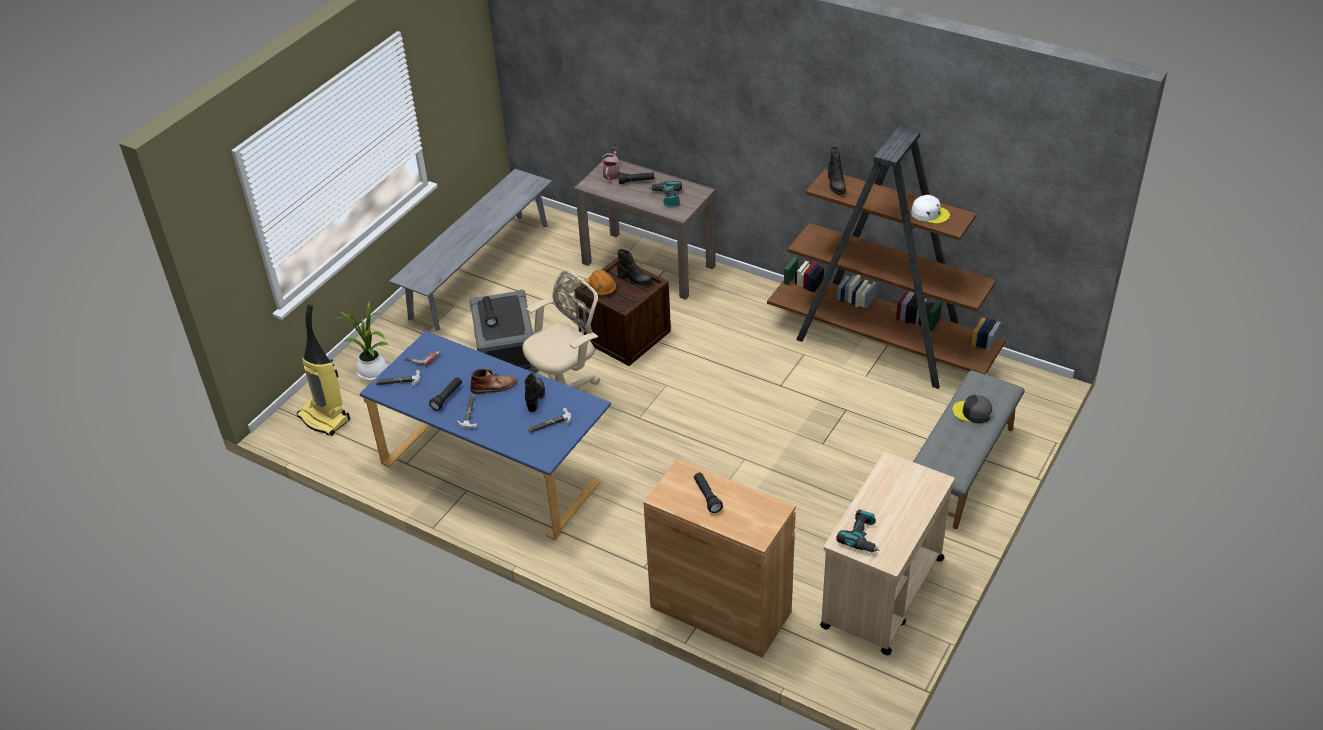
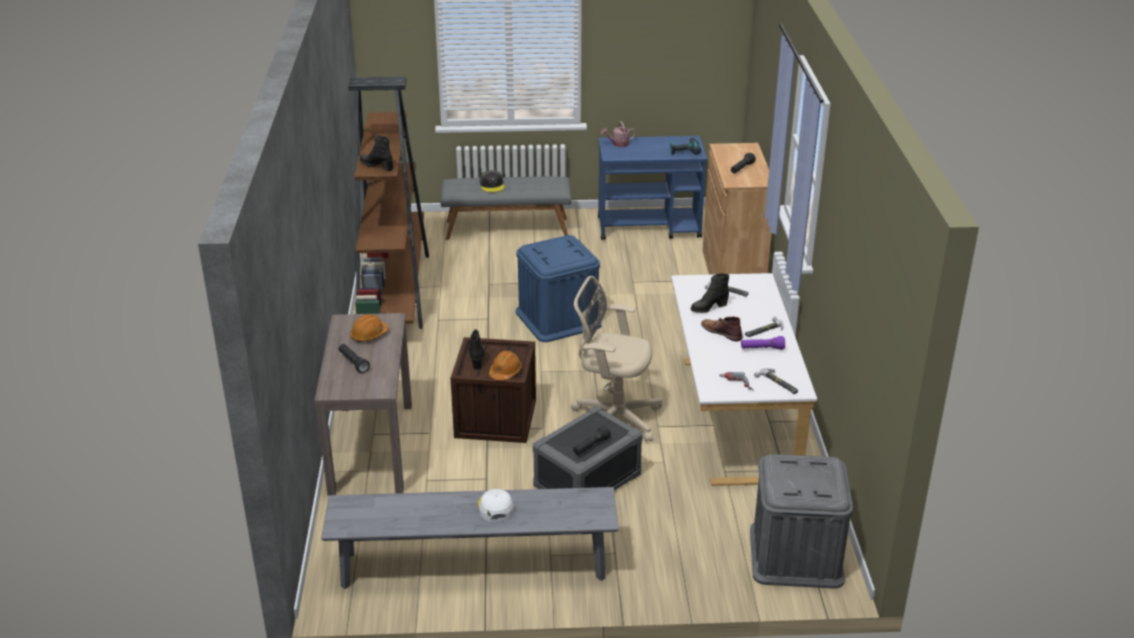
camera: 125 degrees left, 10 degrees down
vacuum cleaner [297,304,350,436] -> grey storage box [750,454,853,589]
potted plant [336,302,390,381] -> none
blue desk [360,331,611,540] -> white desk [671,273,817,486]
black flashlight [429,377,462,411] -> purple flashlight [741,336,785,350]
watering can [601,147,620,180] -> watering can moved to [601,121,636,147]
power drill [649,181,682,207] -> orange hard hat [350,314,389,342]
beige cart [820,452,954,655] -> blue cart [598,136,707,240]
black boot [828,146,846,195] -> black boot turned 105 degrees counterclockwise [360,135,393,171]
white cap [911,195,950,224] -> white cap moved to [478,489,514,522]
none -> blue storage box [516,235,601,342]

